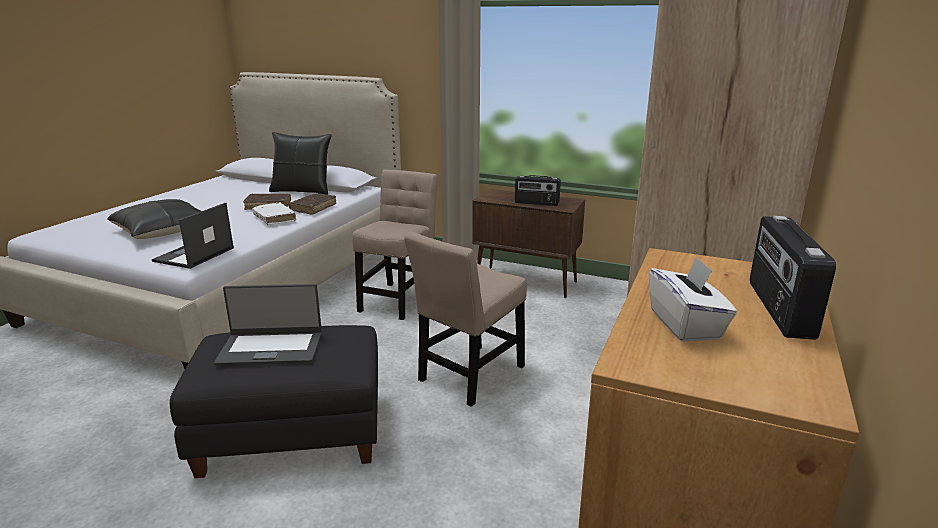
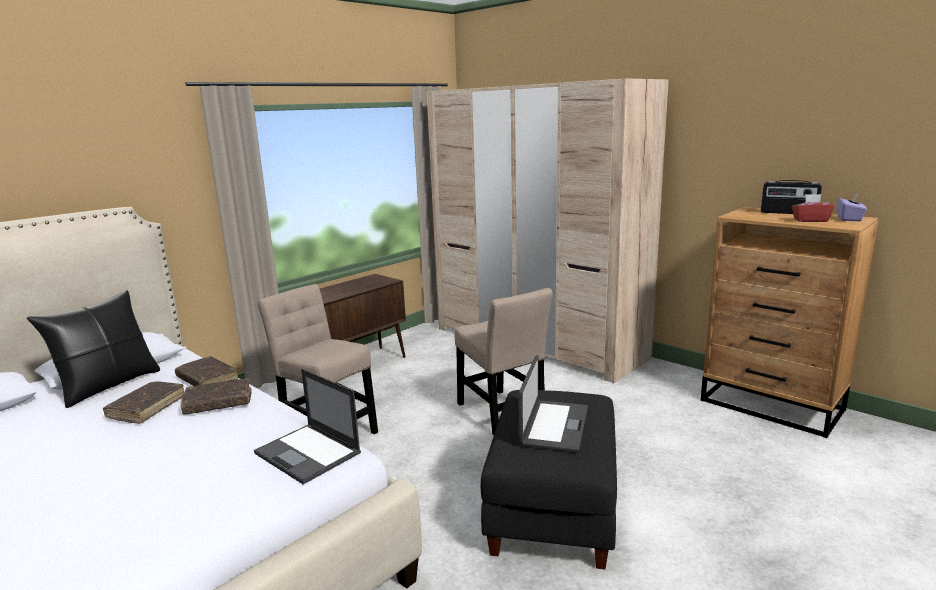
camera: 70 degrees left, 5 degrees down
black pillow [107,199,201,239] -> none
white book [252,202,296,225] -> brown book [181,378,252,414]
radio [515,175,561,206] -> none
white tissue box [649,257,737,342] -> red tissue box [792,194,835,222]
none -> purple tissue box [837,193,867,221]

